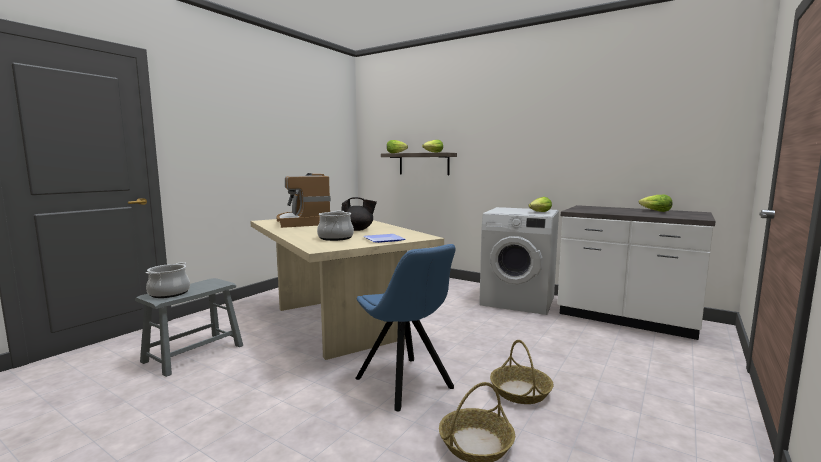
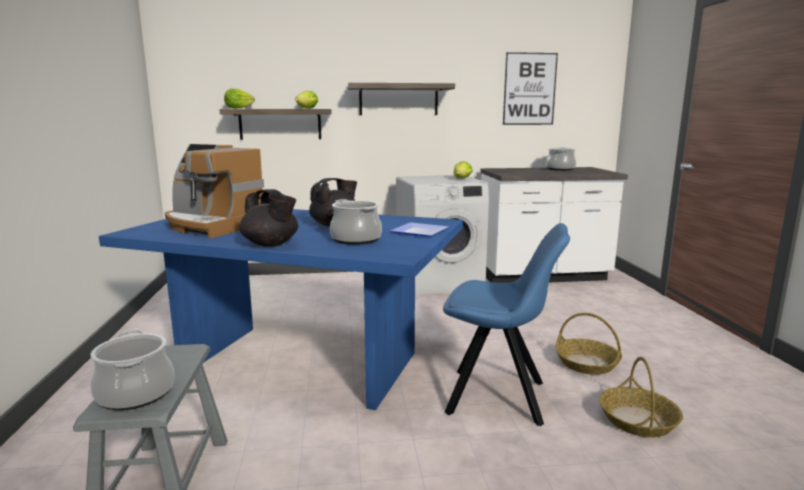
camera: 40 degrees left, 5 degrees up
beige dining table [250,219,444,360] -> blue dining table [99,209,463,410]
lettuce [639,195,672,212] -> cooking pot [546,147,576,171]
none -> black teapot [239,189,298,247]
none -> shelf [348,83,455,115]
none -> picture [503,52,558,125]

